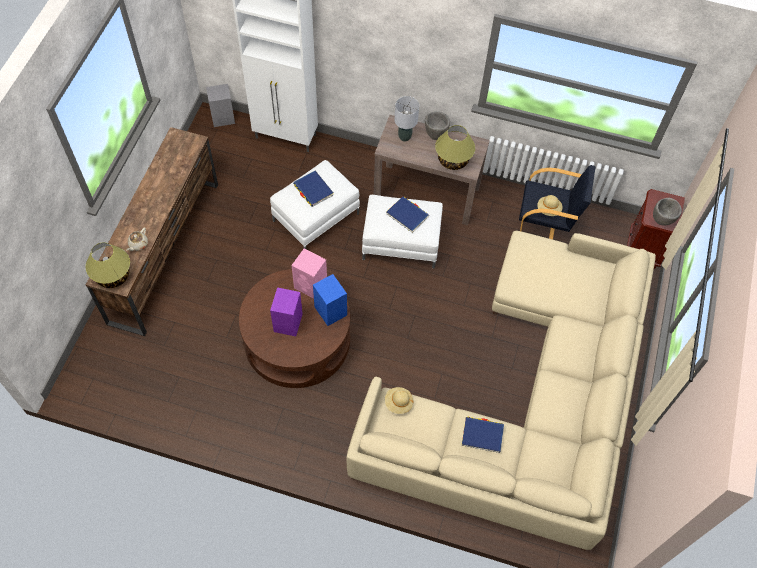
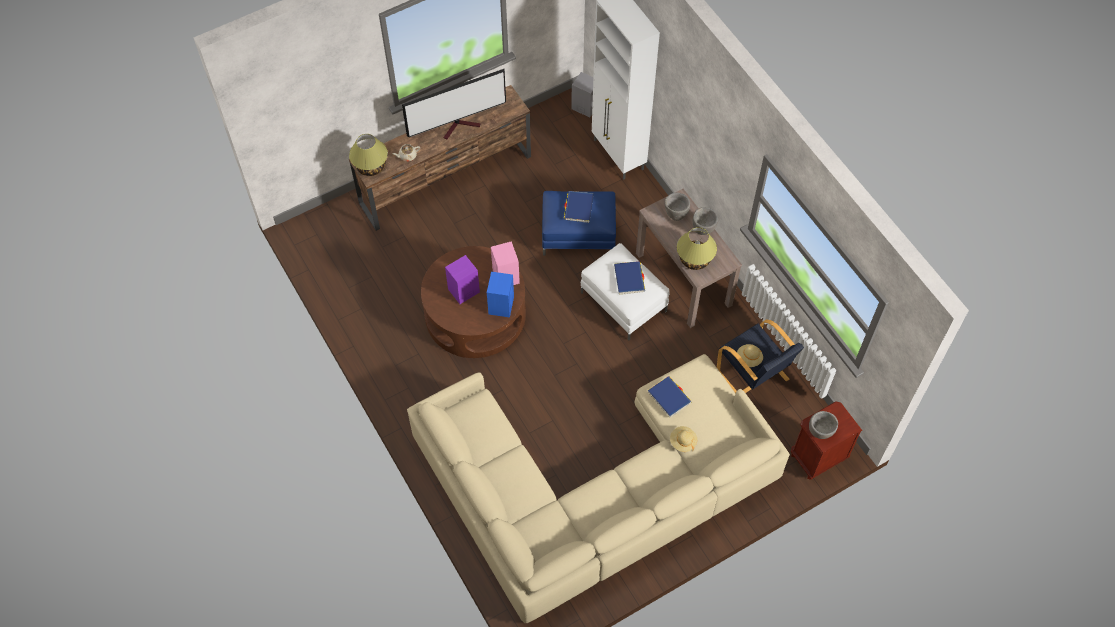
camera: 45 degrees right, 0 degrees up
white ottoman [270,160,360,249] -> blue ottoman [542,191,616,256]
beige hat [385,387,413,414] -> beige hat moved to [670,426,697,452]
grey table lamp [395,96,419,141] -> grey bowl [664,193,690,221]
blue book [461,417,504,453] -> blue book moved to [648,376,691,418]
none -> television [402,69,506,139]

